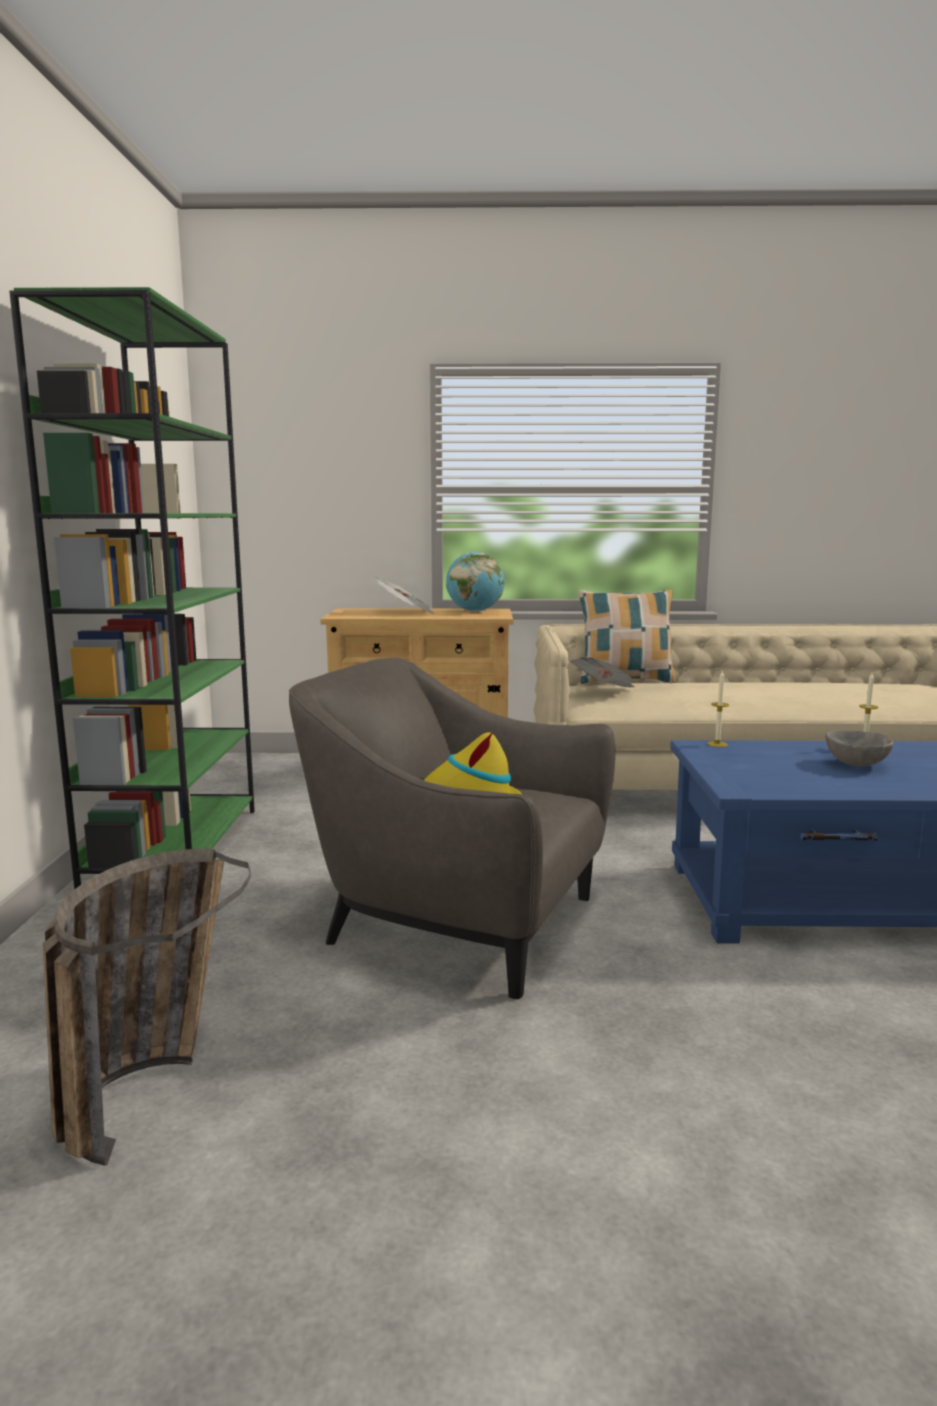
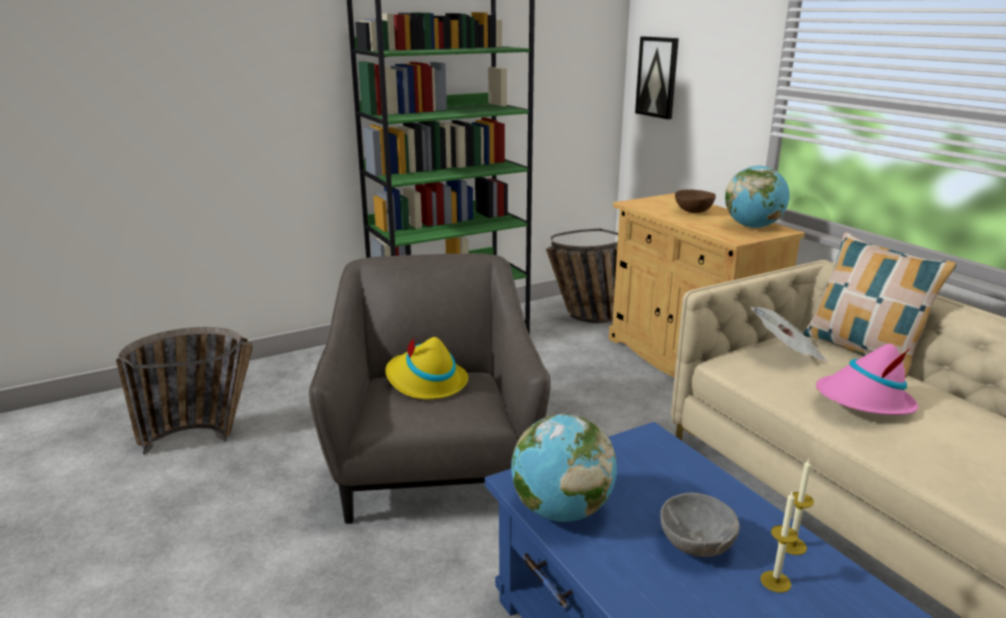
camera: 60 degrees right, 10 degrees up
newspaper [373,576,435,614] -> brown bowl [675,190,716,213]
candle [707,671,729,747] -> candle moved to [760,490,798,593]
none -> globe [511,414,617,522]
none -> basket [546,229,618,323]
none -> picture [635,36,679,119]
none -> pink hat [816,344,918,415]

